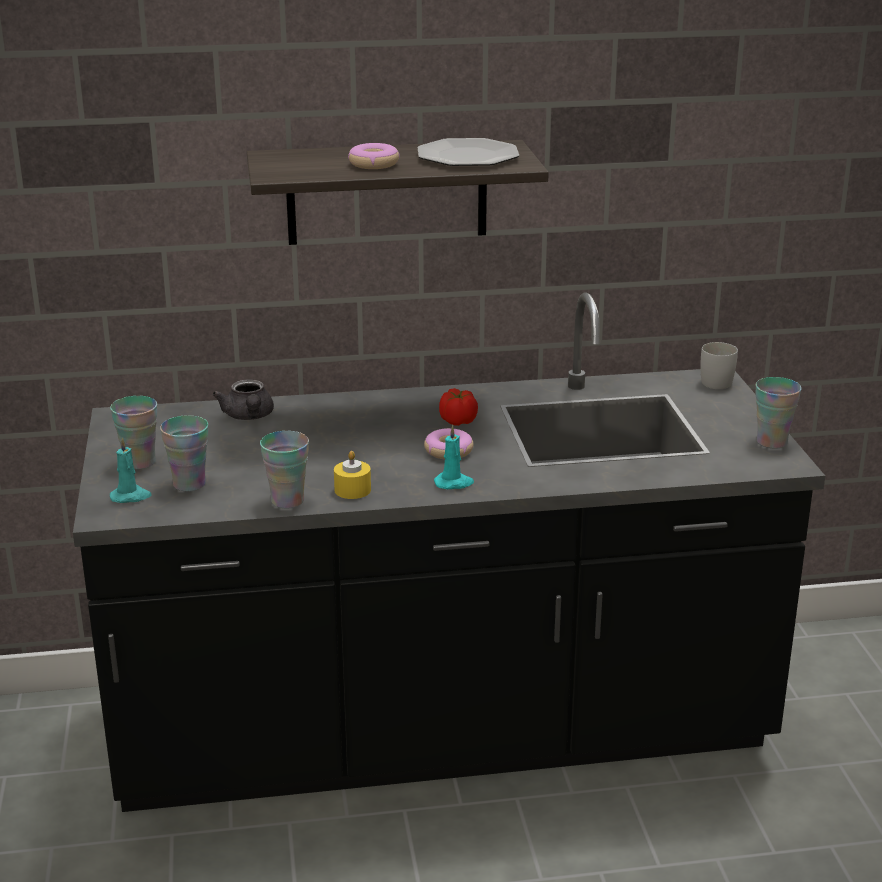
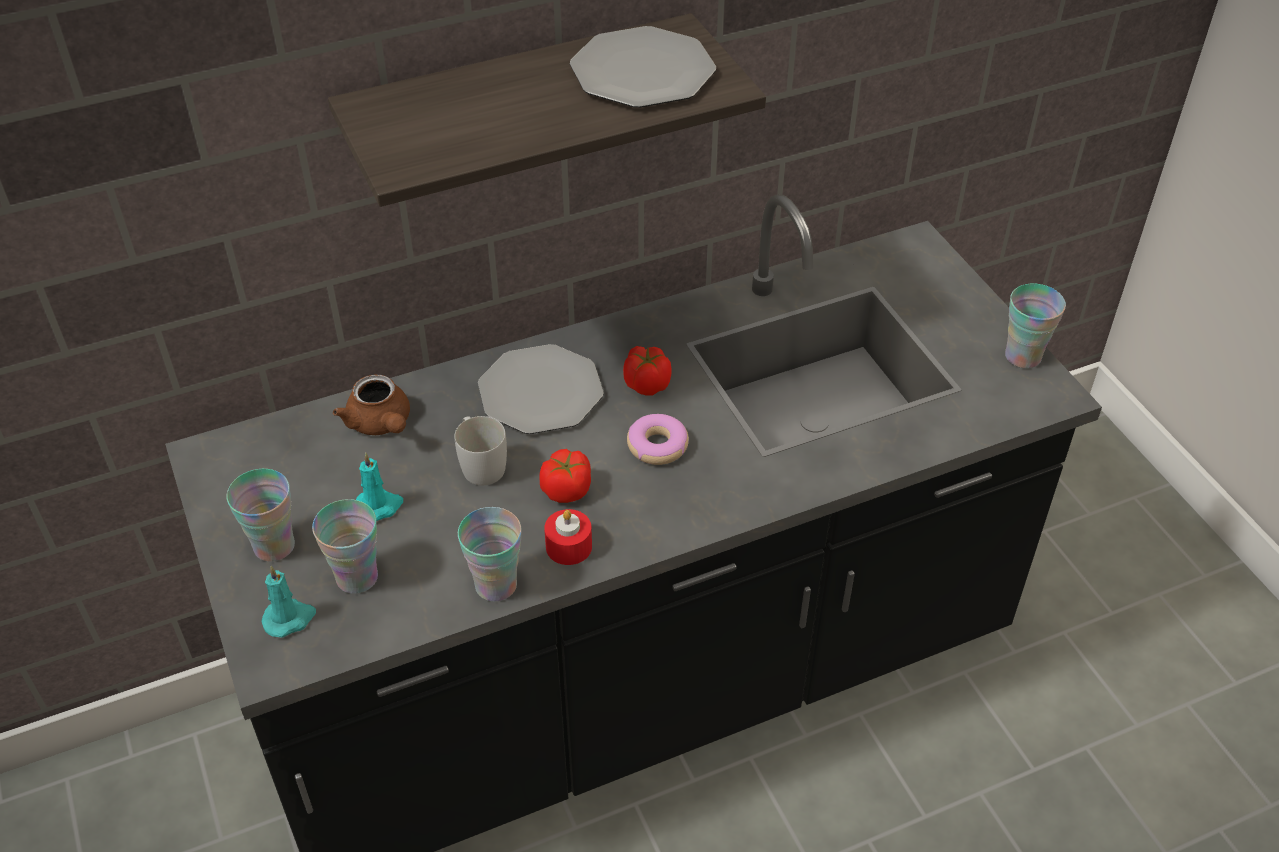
camera: 15 degrees left, 20 degrees up
grey teapot [212,379,274,420] -> brown teapot [333,374,410,435]
yellow candle [334,451,371,499] -> red candle [544,509,592,565]
donut [348,143,400,169] -> none
turquoise candle [434,425,474,489] -> turquoise candle moved to [356,453,403,521]
white mug [701,342,738,389] -> white mug moved to [455,416,507,485]
none -> plate [478,344,604,434]
none -> tomato [540,449,591,503]

